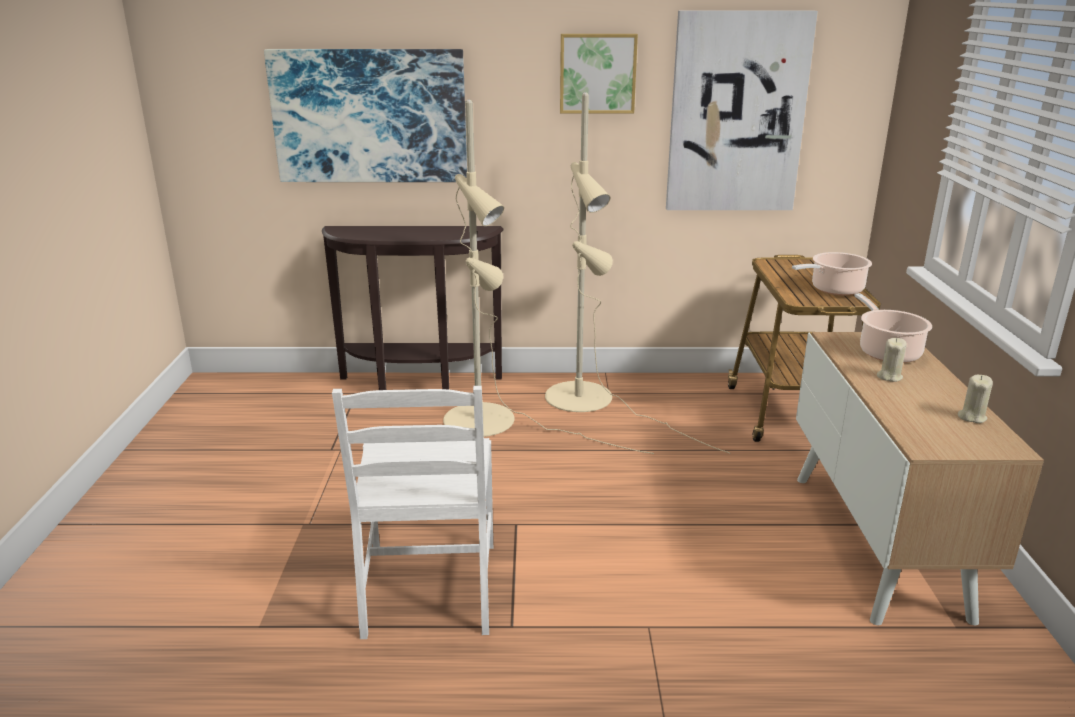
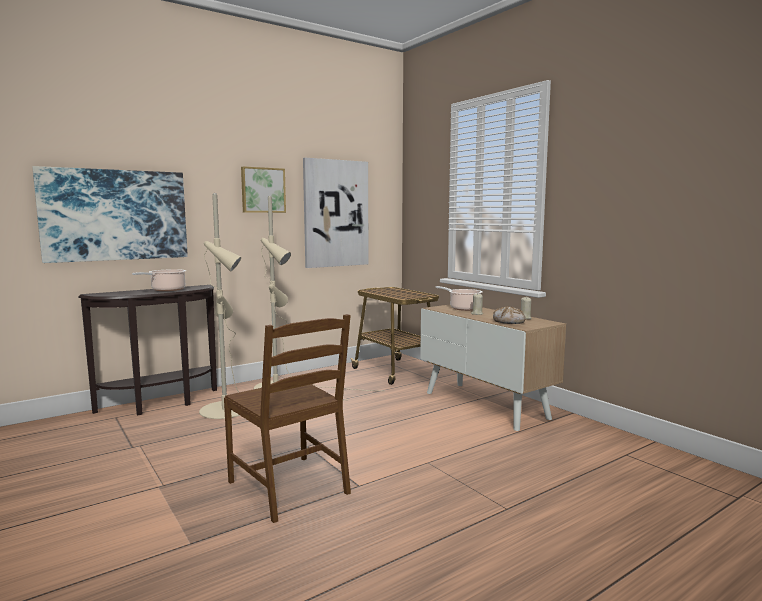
camera: 35 degrees left, 15 degrees down
white chair [332,386,493,639] -> brown chair [224,314,351,523]
cooking pot [792,252,872,295] -> cooking pot moved to [132,269,186,291]
none -> bread [493,307,526,324]

